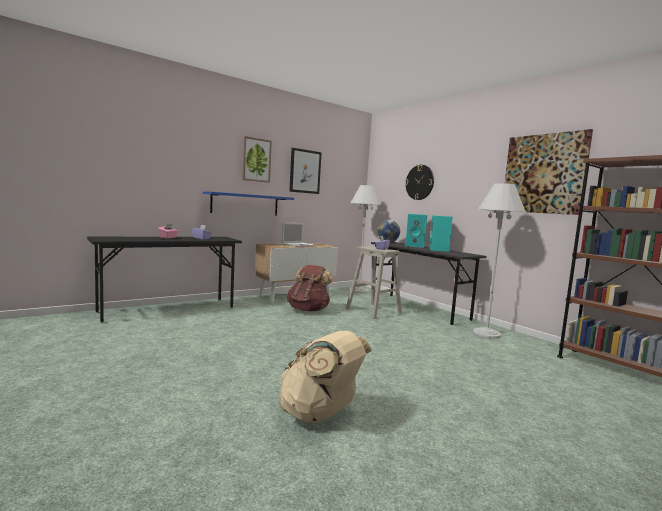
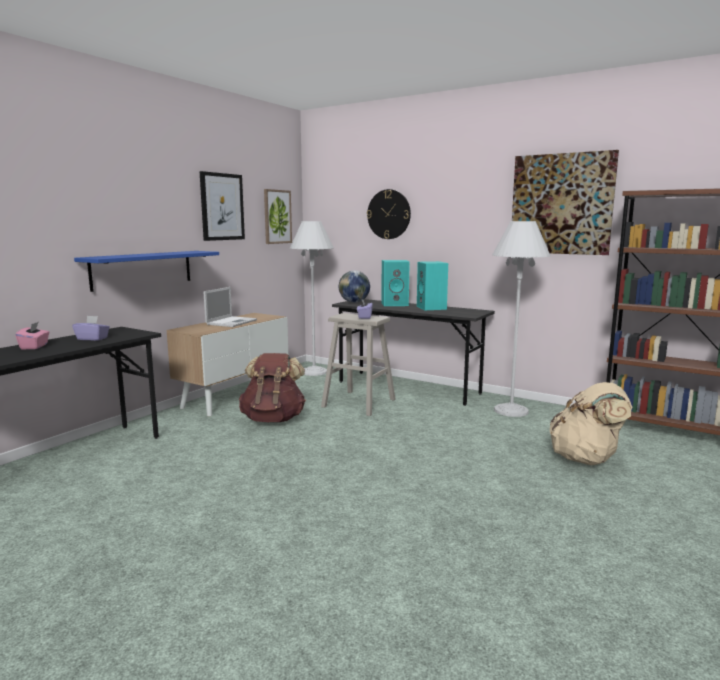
camera: 20 degrees left, 5 degrees up
picture [242,136,272,183] -> picture moved to [264,189,292,244]
beige backpack [280,331,372,423] -> beige backpack moved to [550,382,633,465]

